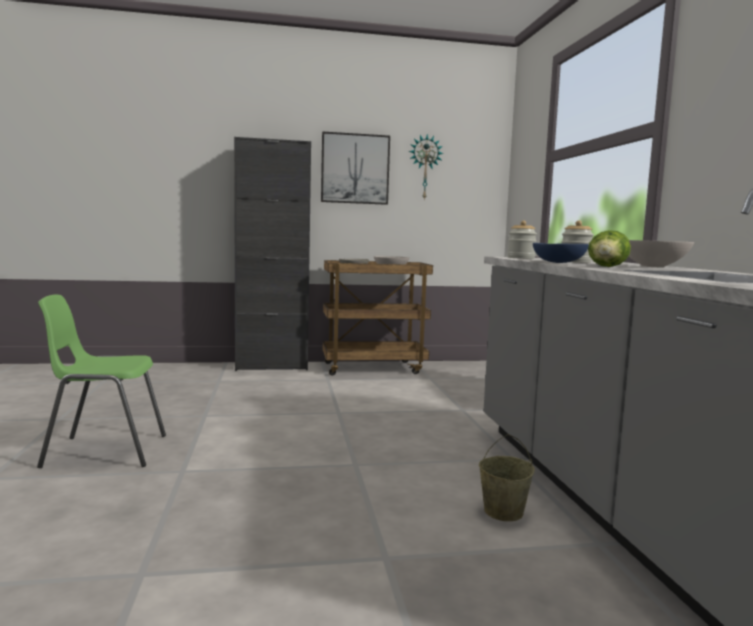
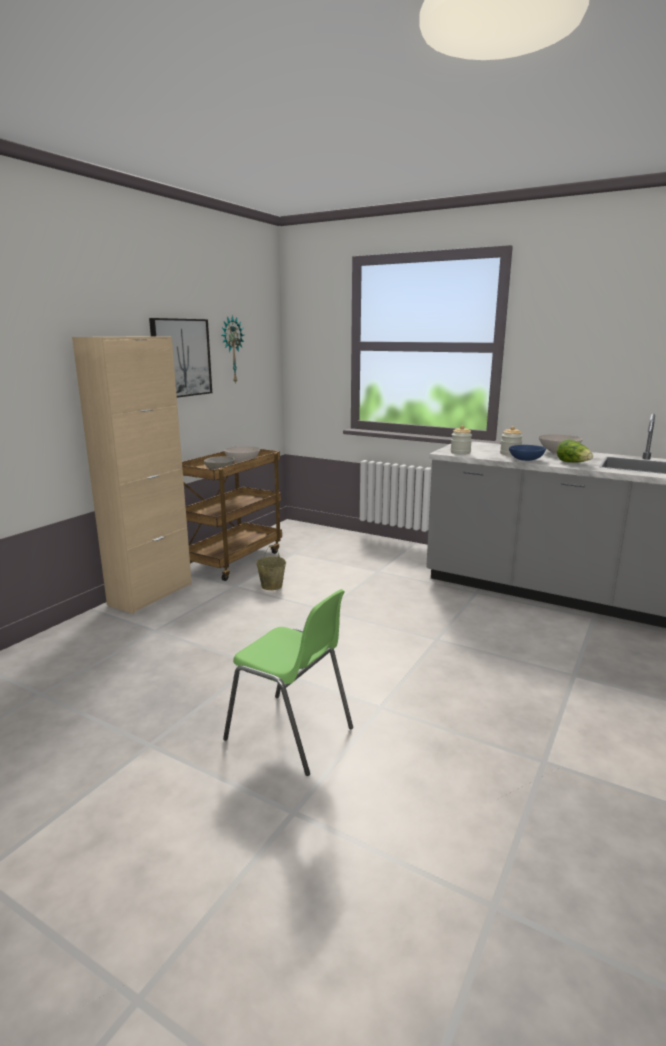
camera: 50 degrees left, 10 degrees up
green chair [37,295,166,468] -> green chair turned 90 degrees counterclockwise [223,589,353,776]
black cabinet [234,137,311,371] -> beige cabinet [72,336,192,614]
beige bucket [479,434,535,521] -> beige bucket moved to [256,545,286,590]

